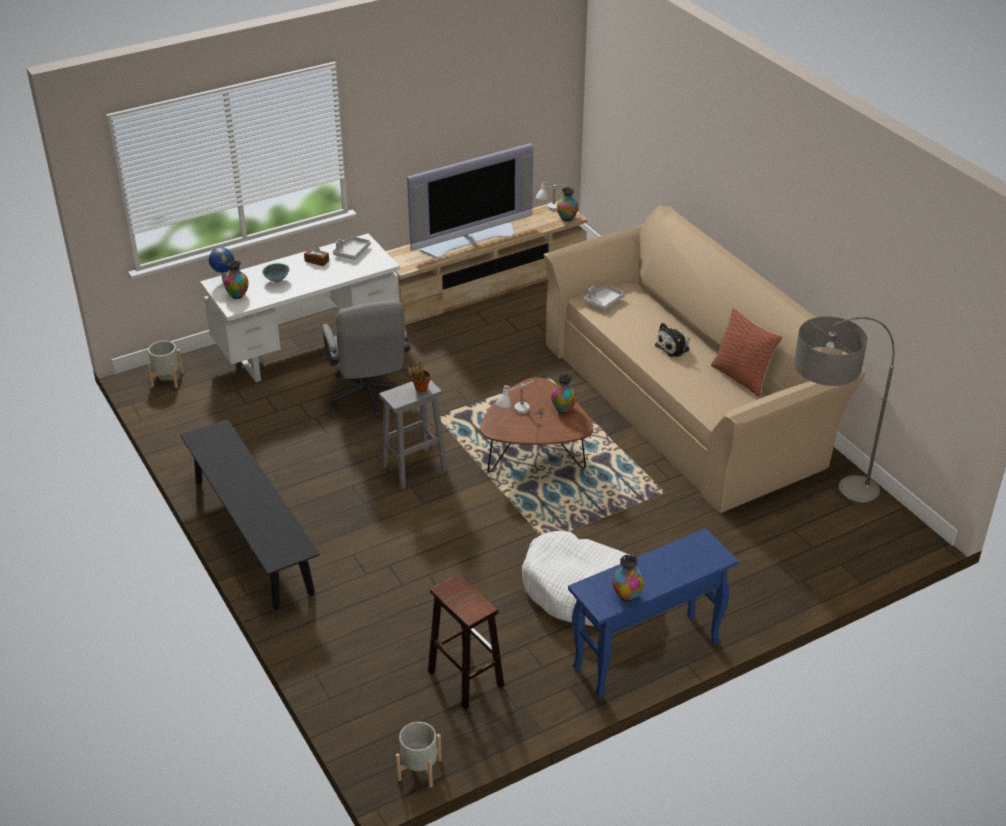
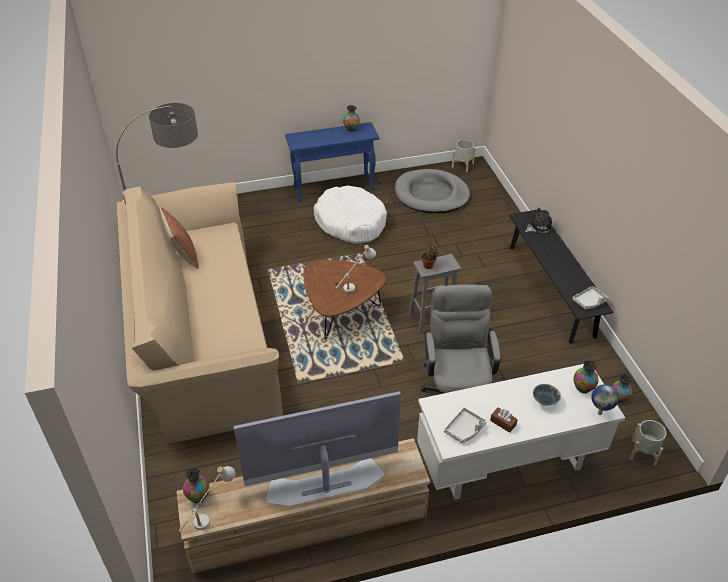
camera: 165 degrees left, 5 degrees up
brown stool [428,574,504,709] -> grey dog bed [395,169,470,213]
vase [551,374,577,414] -> vase moved to [612,374,633,403]
grey tray [584,285,625,310] -> grey tray moved to [573,286,609,309]
plush toy [655,323,690,357] -> plush toy moved to [525,207,553,234]

